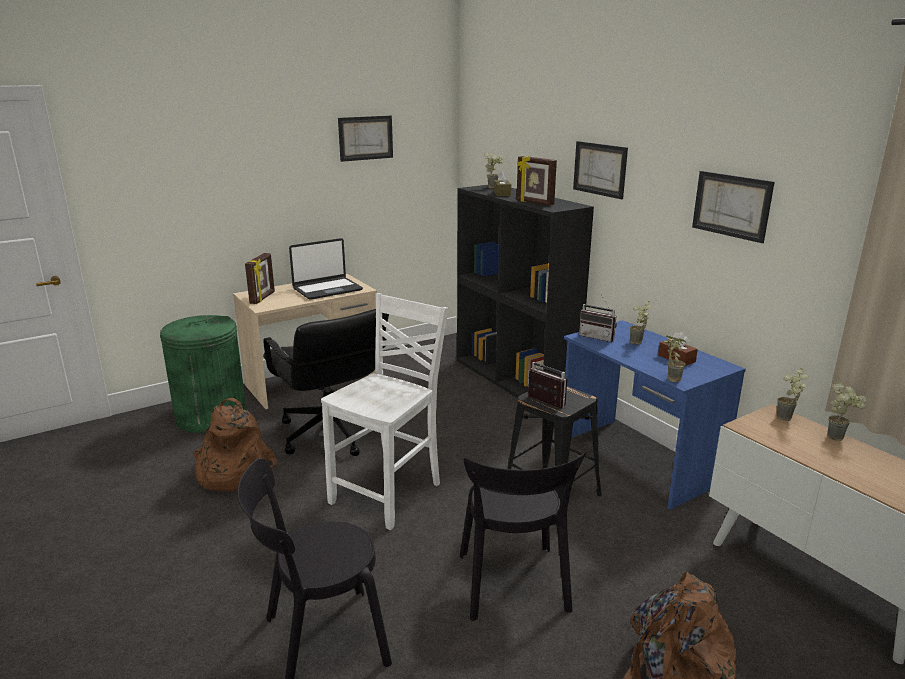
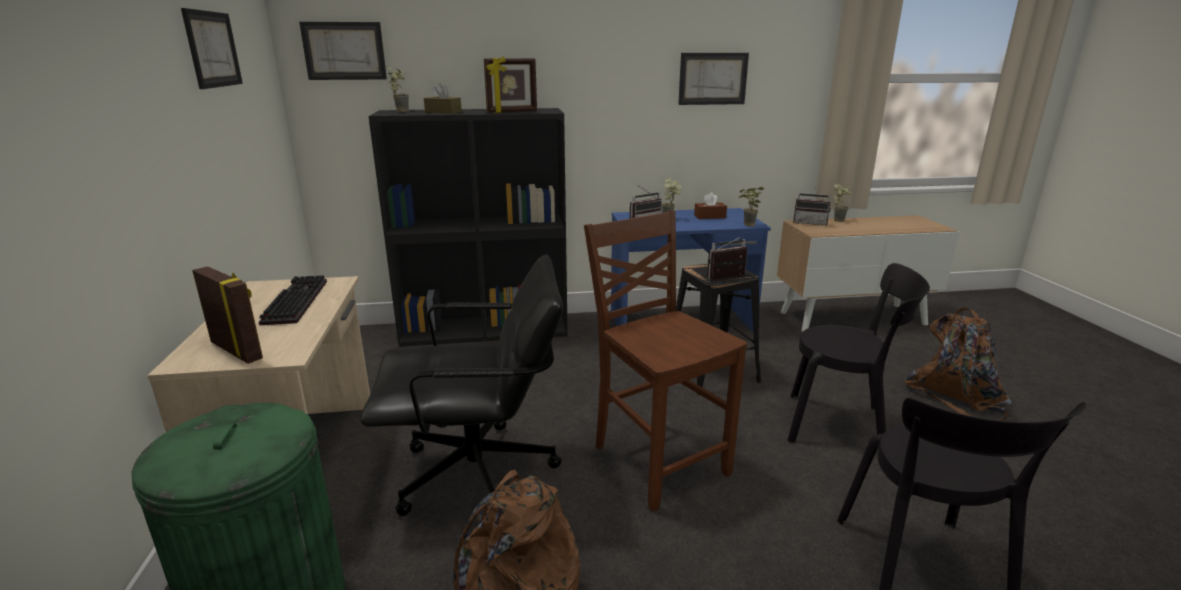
camera: 65 degrees left, 0 degrees up
laptop [289,238,363,300] -> keyboard [259,275,327,325]
white chair [321,293,448,530] -> brown chair [584,210,747,512]
picture [573,141,628,199] -> picture moved to [299,22,387,80]
potted plant [777,368,808,421] -> radio [793,184,831,226]

